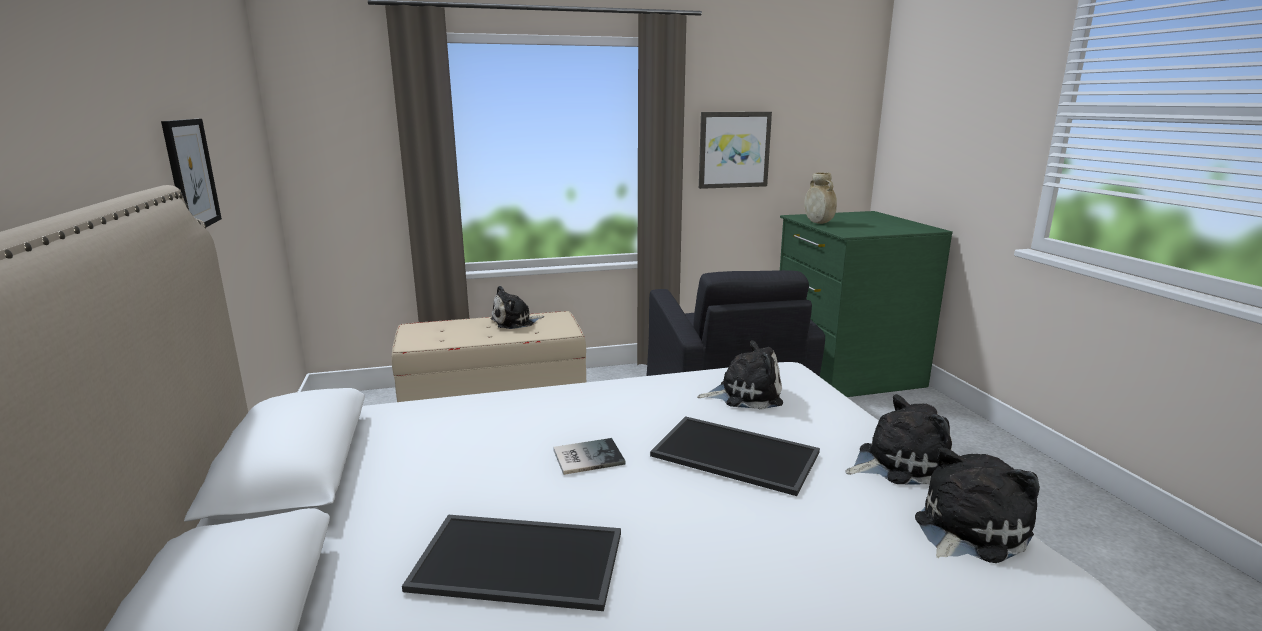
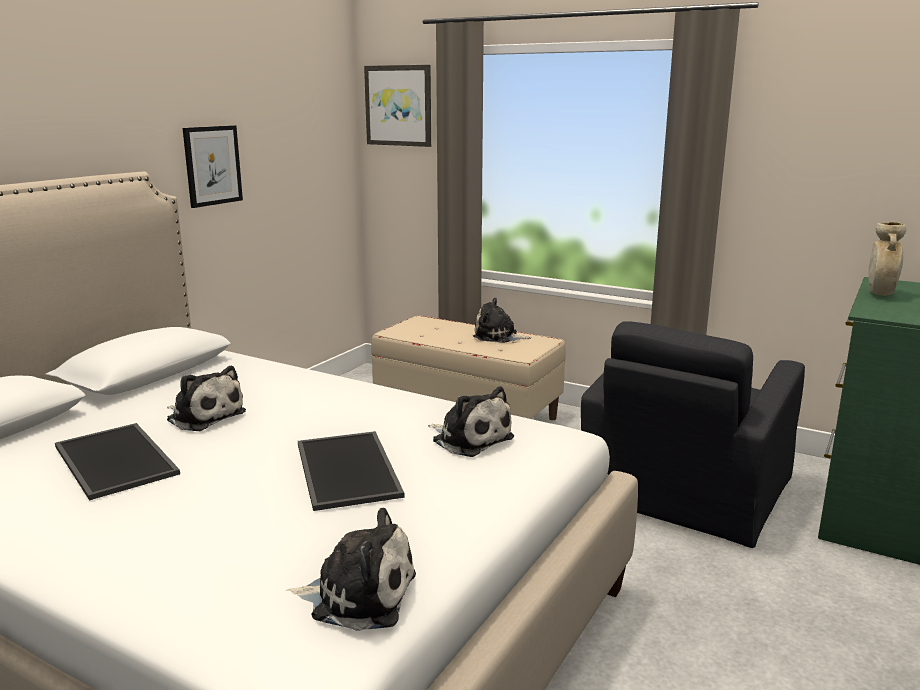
camera: 45 degrees right, 0 degrees up
book [553,438,625,475] -> none
picture [699,112,772,189] -> picture moved to [364,65,431,147]
plush toy [845,394,952,484] -> plush toy moved to [167,366,246,431]

